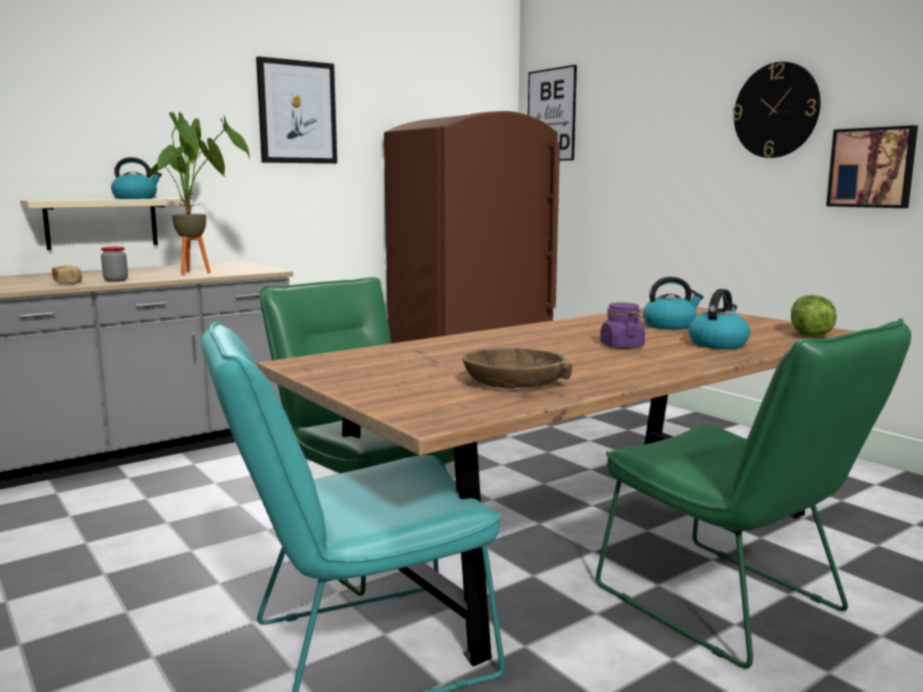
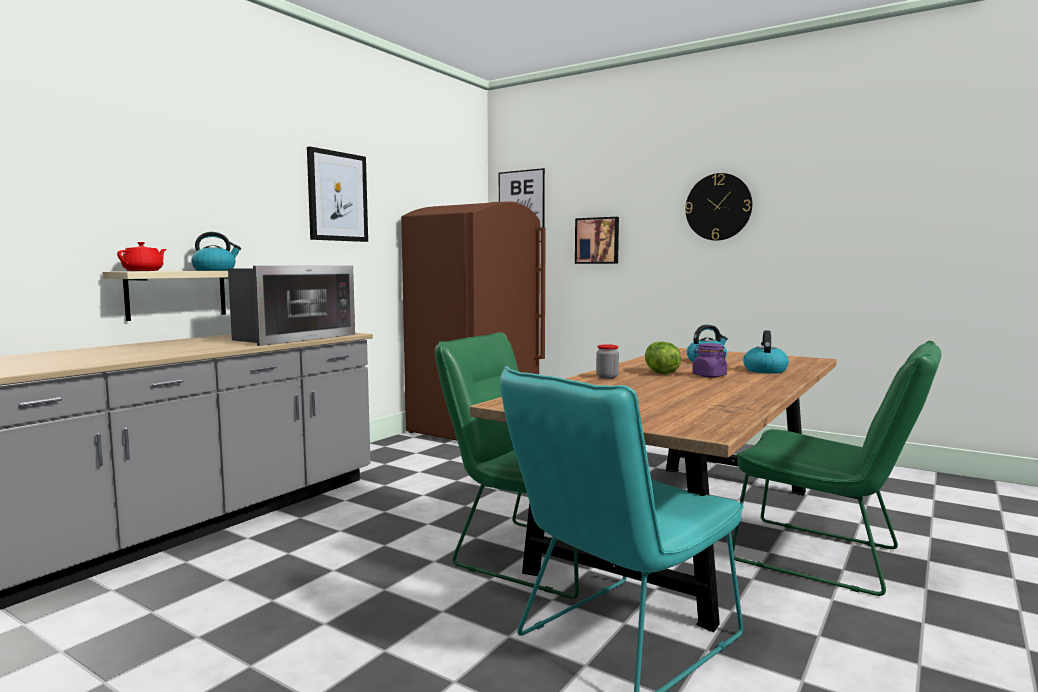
camera: 20 degrees left, 5 degrees down
bread [52,265,82,284] -> none
jar [101,246,128,282] -> jar moved to [596,344,619,379]
potted plant [150,112,250,275] -> microwave [228,266,355,346]
brown bowl [462,348,572,388] -> none
lettuce [791,295,837,336] -> lettuce moved to [645,341,681,374]
picture [826,125,918,208] -> picture moved to [575,217,619,264]
none -> red teapot [117,242,166,271]

